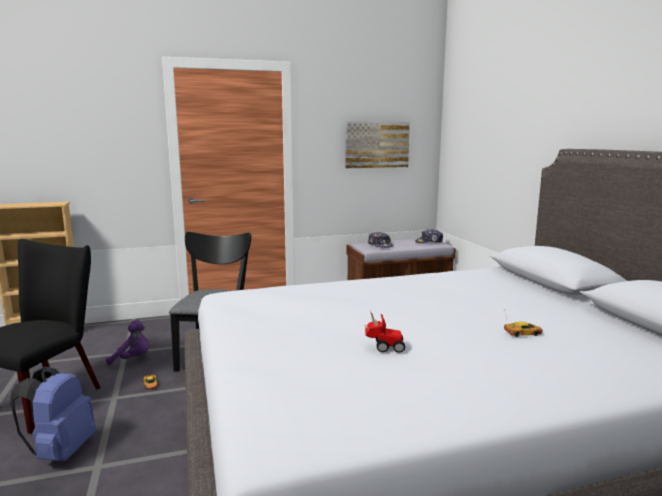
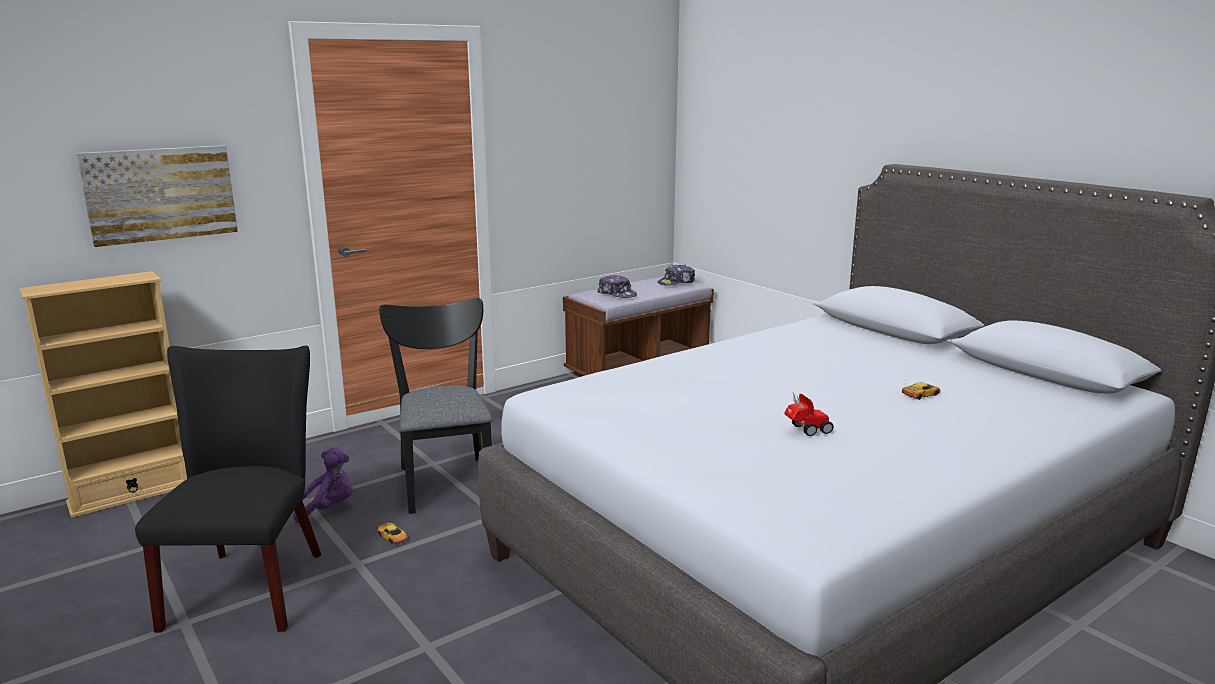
camera: 20 degrees left, 5 degrees up
blue backpack [10,367,96,461] -> none
picture [345,122,410,168] -> picture moved to [76,145,238,247]

